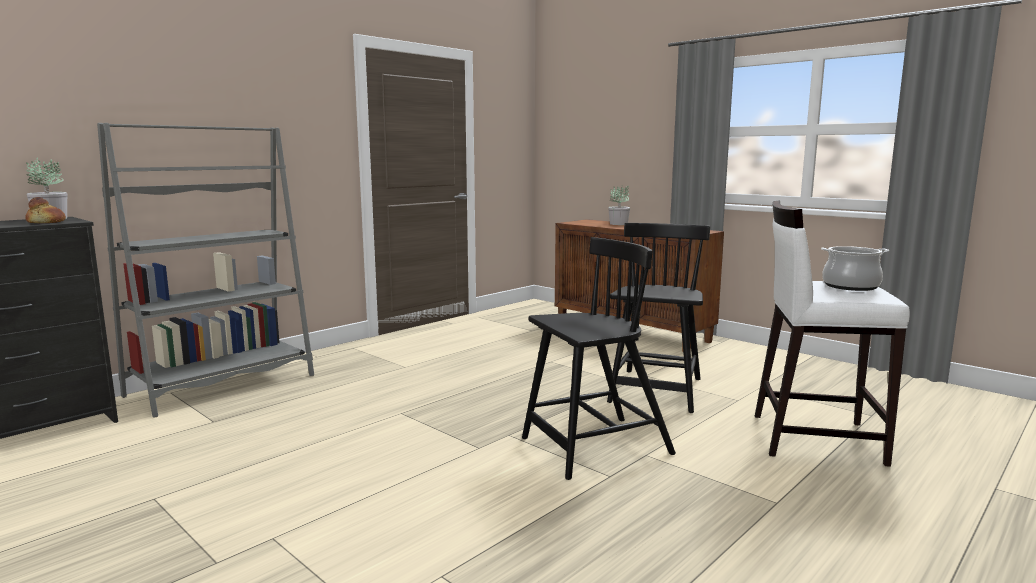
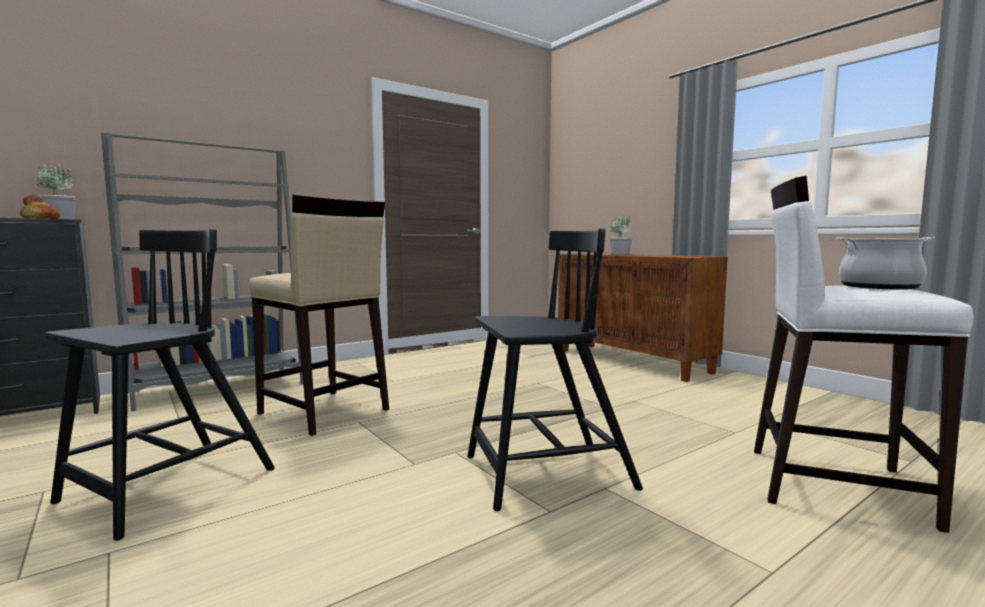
camera: 10 degrees right, 5 degrees down
black chair [607,223,710,413] -> black chair moved to [44,229,275,541]
none -> beige stool [249,194,389,436]

